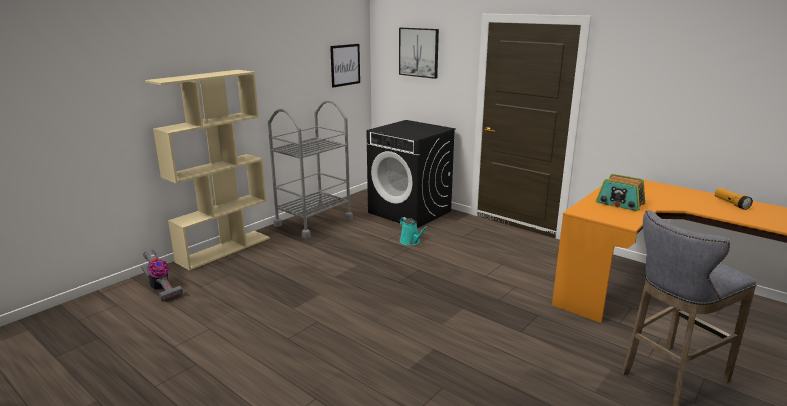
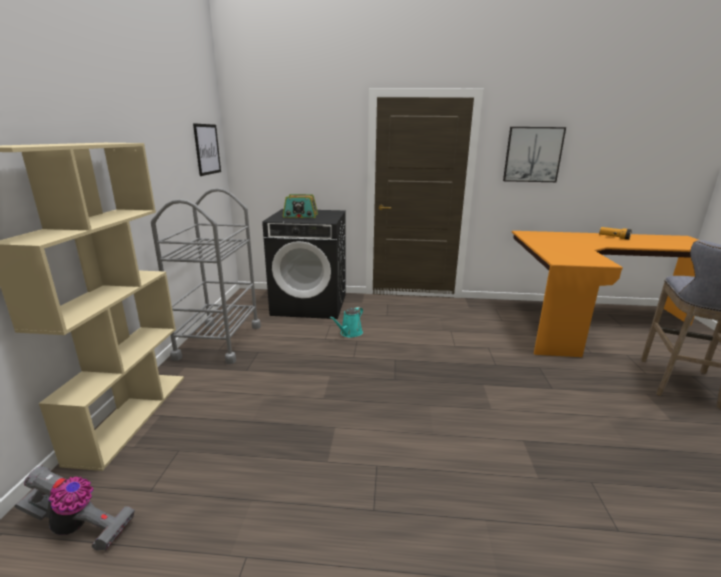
camera: 35 degrees left, 0 degrees up
picture [399,28,439,79] -> picture moved to [503,127,566,182]
turquoise watering can [400,217,428,245] -> turquoise watering can turned 105 degrees clockwise [330,307,363,338]
radio [596,174,645,211] -> radio moved to [283,194,318,218]

